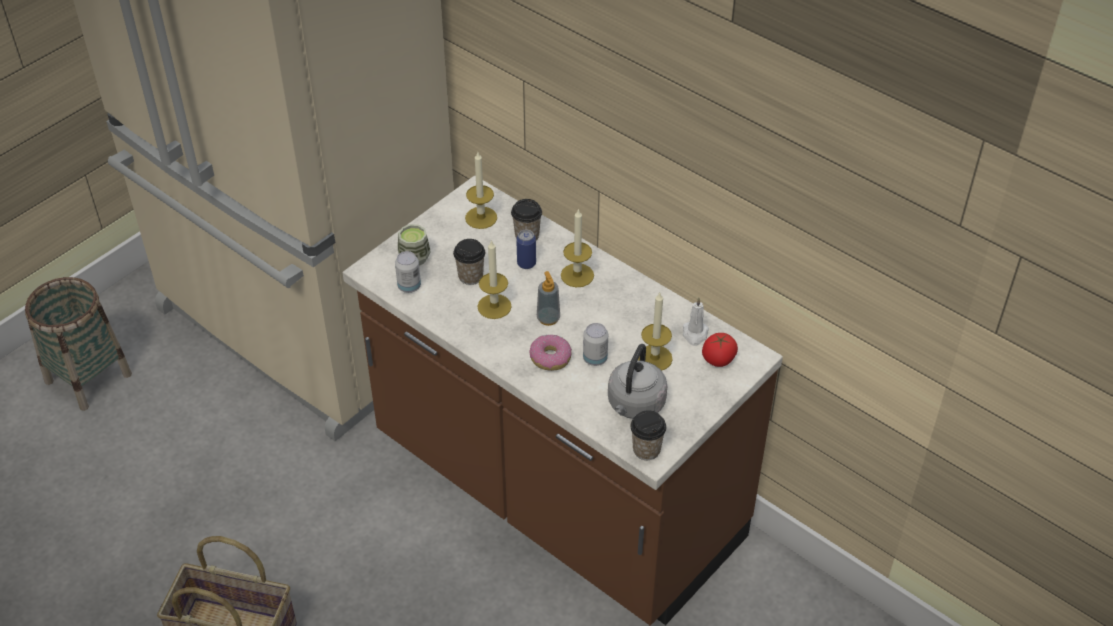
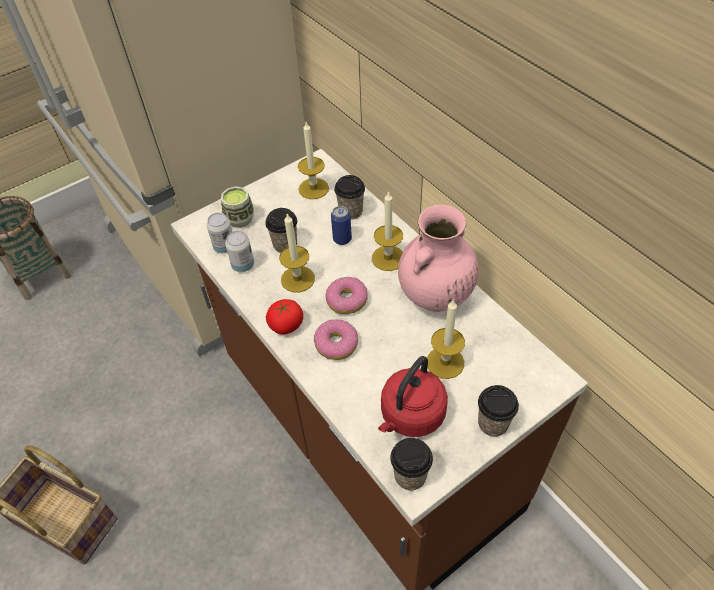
camera: 15 degrees right, 5 degrees up
soap dispenser [537,271,560,326] -> donut [326,277,368,314]
can [583,323,608,366] -> can moved to [225,231,254,272]
grey kettle [608,344,667,419] -> red kettle [378,356,448,437]
white candle [683,298,709,346] -> none
tomato [702,333,738,367] -> tomato moved to [266,299,303,334]
none -> pink vase [398,205,479,312]
none -> cup [478,385,519,437]

